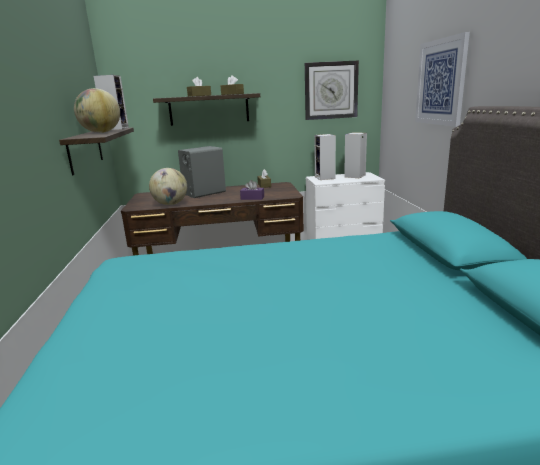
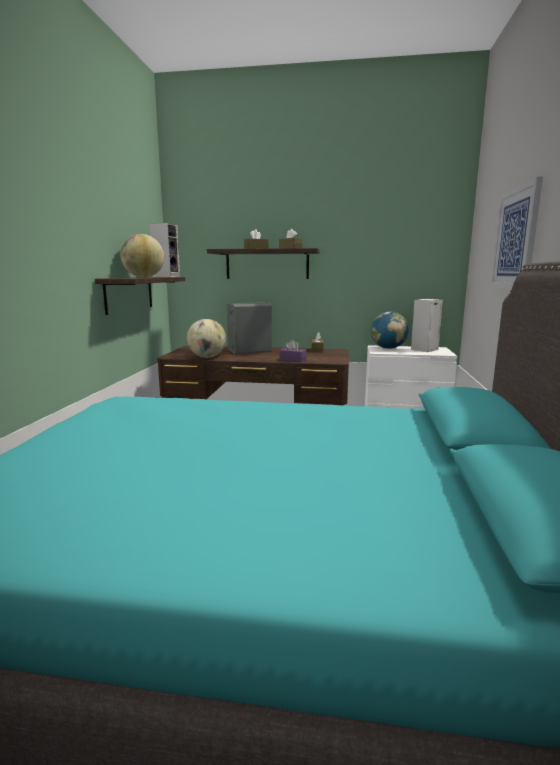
camera: 15 degrees right, 5 degrees down
wall clock [305,60,359,120] -> none
speaker [314,134,336,180] -> globe [371,312,409,349]

